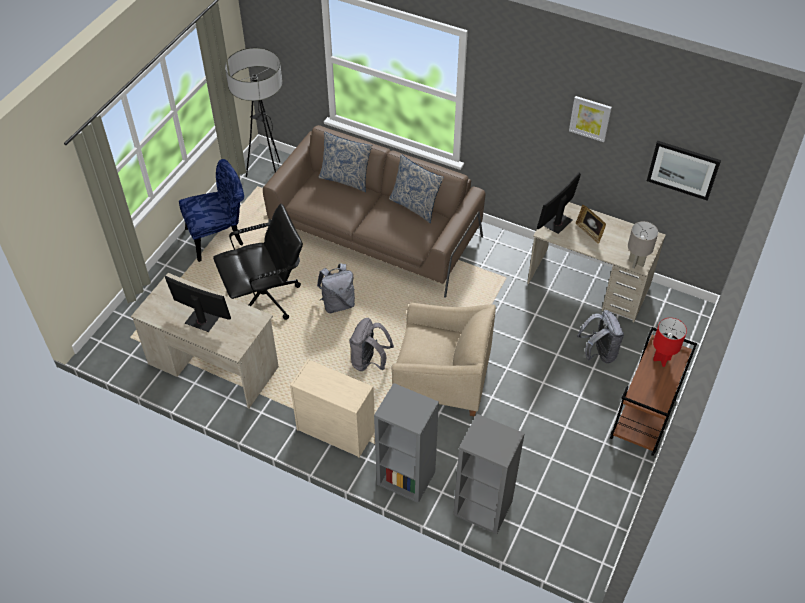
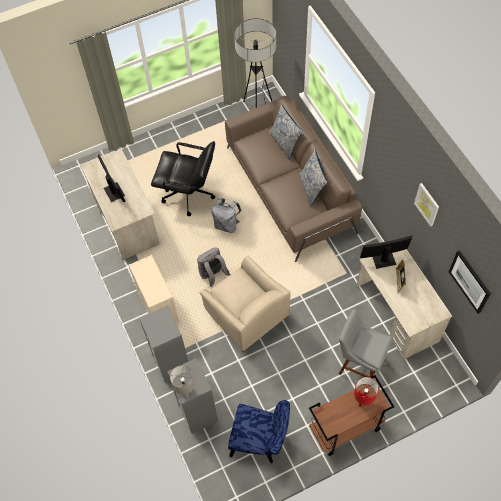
camera: 40 degrees right, 10 degrees up
blue chair [179,159,244,262] -> blue chair moved to [228,400,290,463]
grey backpack [577,310,624,363] -> grey stool [339,309,392,377]
grey table lamp [628,221,658,268] -> grey table lamp moved to [170,366,195,397]

